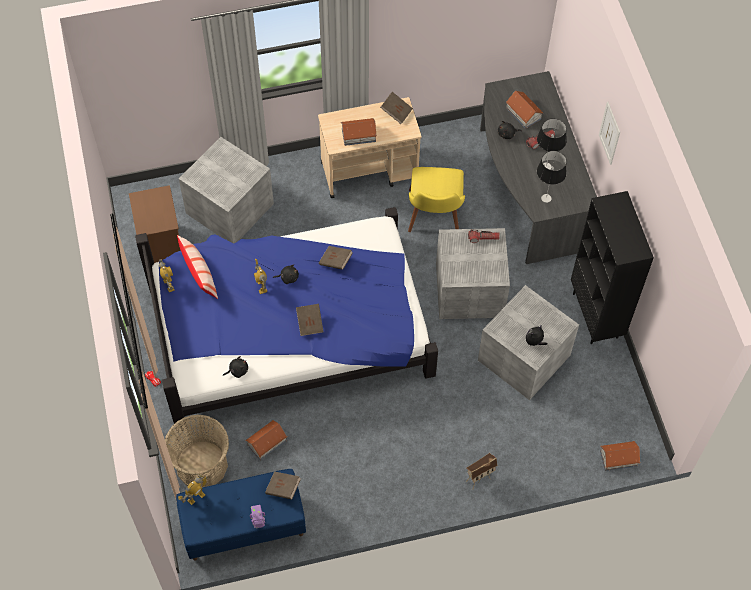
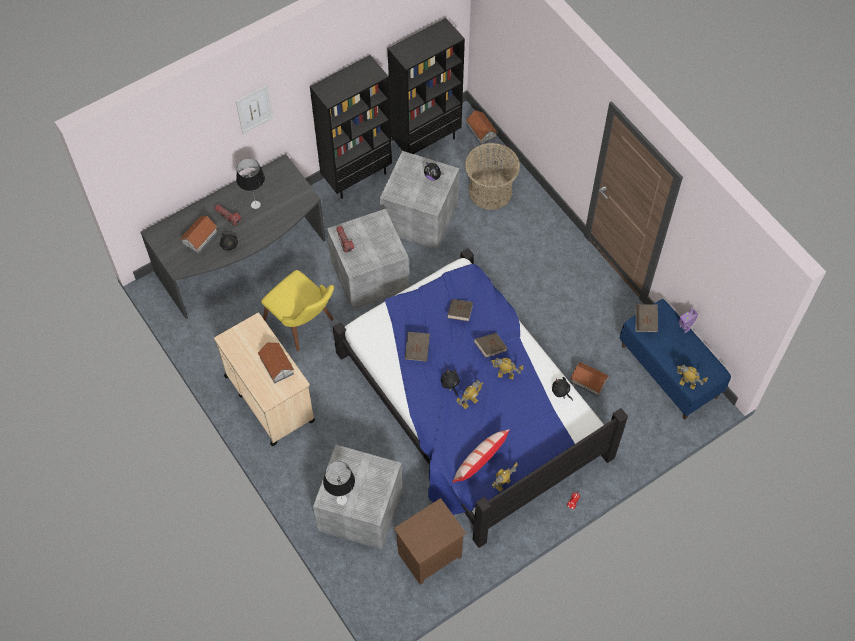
camera: 110 degrees left, 0 degrees up
basket [165,415,229,488] -> basket moved to [465,143,520,210]
brown book [380,92,413,124] -> brown book moved to [447,299,473,321]
yellow chair [408,167,465,232] -> yellow chair turned 60 degrees clockwise [261,270,334,352]
toy house [466,453,497,490] -> none
table lamp [537,151,567,203] -> table lamp moved to [323,461,355,505]
none -> black bookcase [388,18,465,154]
none -> toy robot [490,357,524,379]

